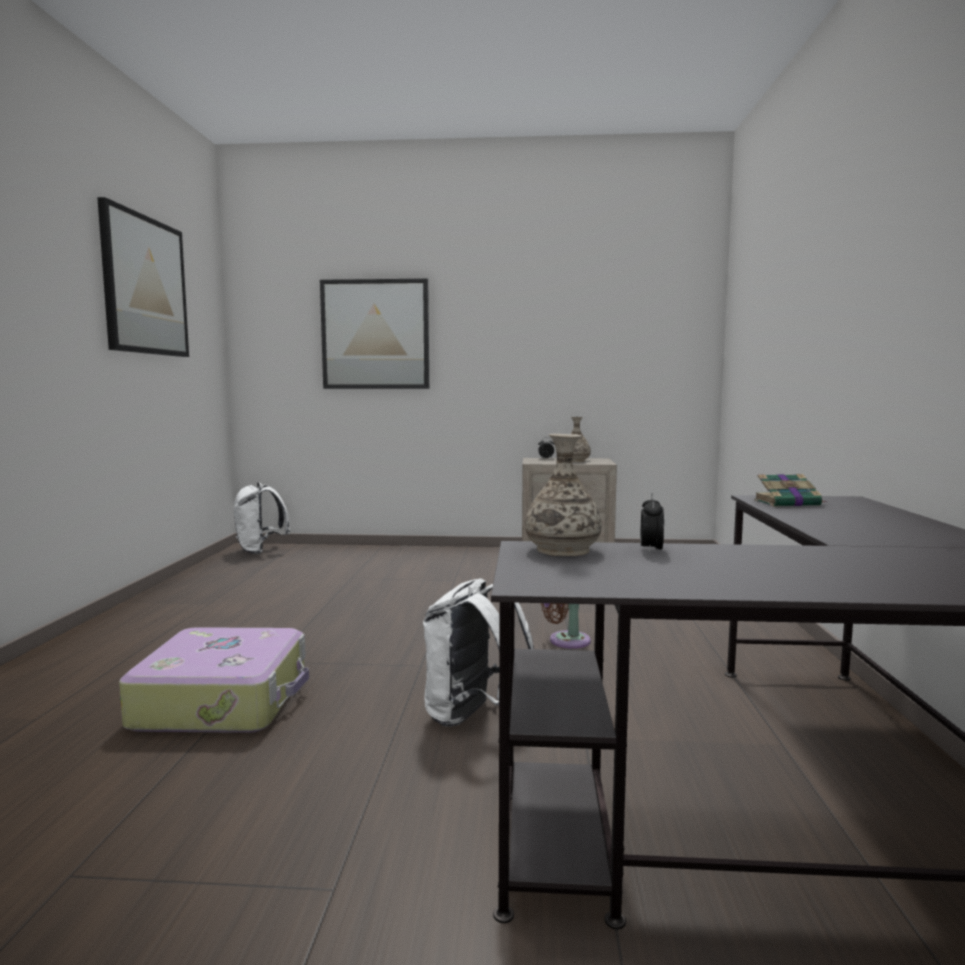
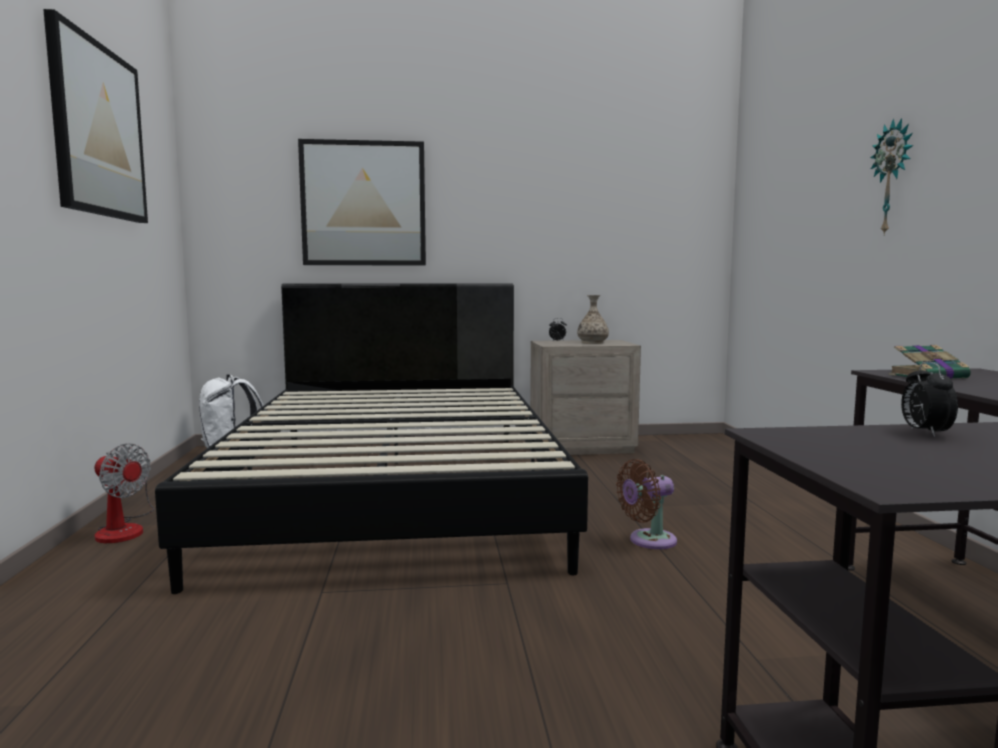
camera: 10 degrees left, 0 degrees up
suitcase [119,627,309,733] -> none
white backpack [423,578,534,727] -> none
vase [525,434,602,556] -> none
none -> fan [95,444,154,543]
none -> black bed [155,283,588,594]
none -> wall clock [870,118,913,236]

